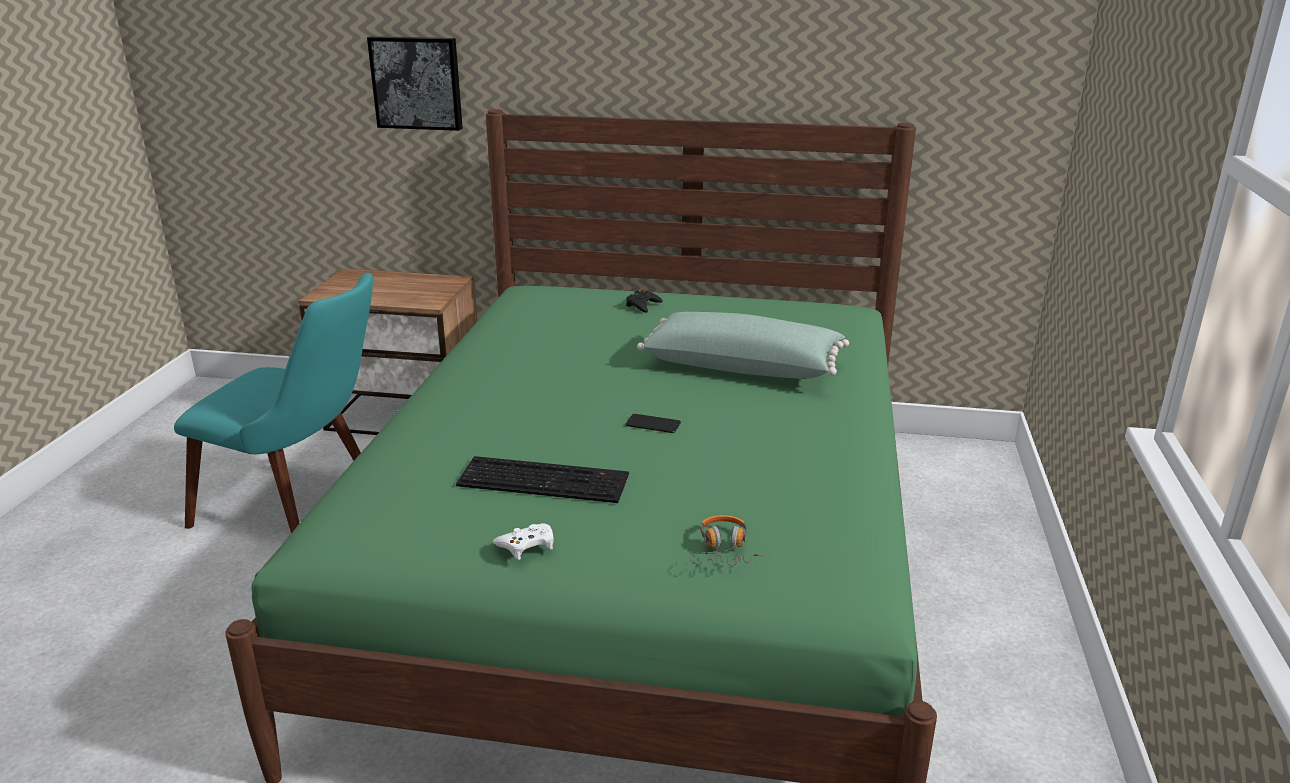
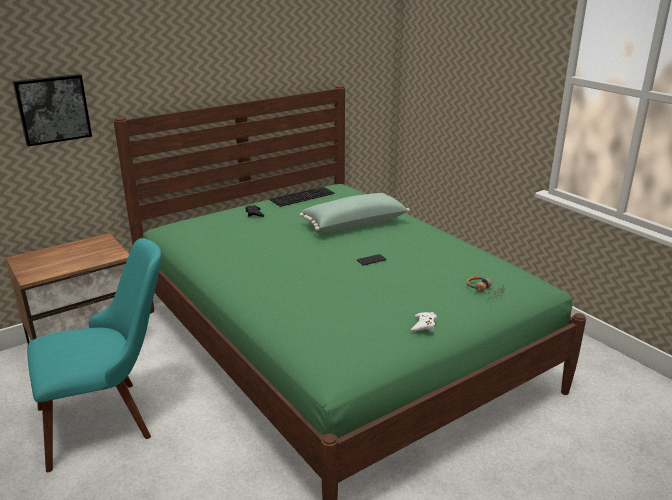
camera: 45 degrees left, 0 degrees up
keyboard [456,456,629,503] -> keyboard moved to [270,186,335,207]

